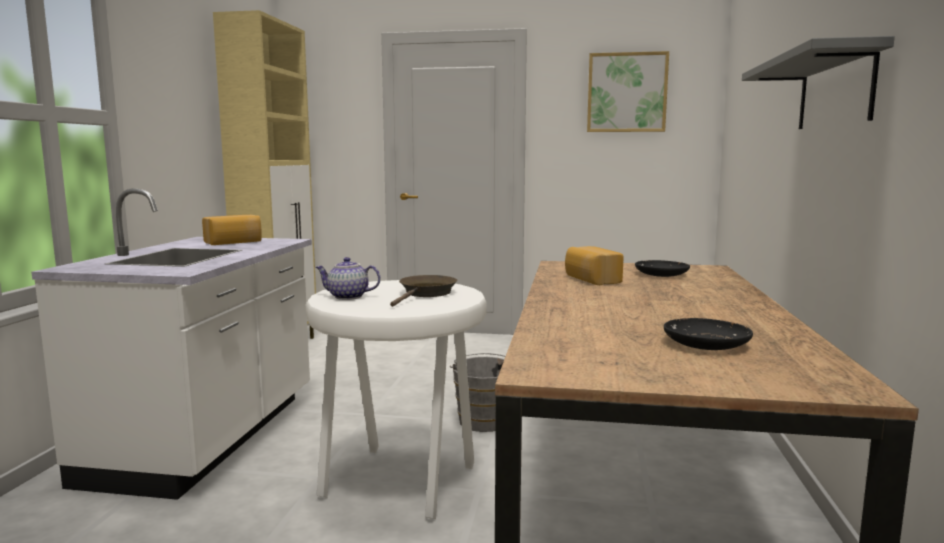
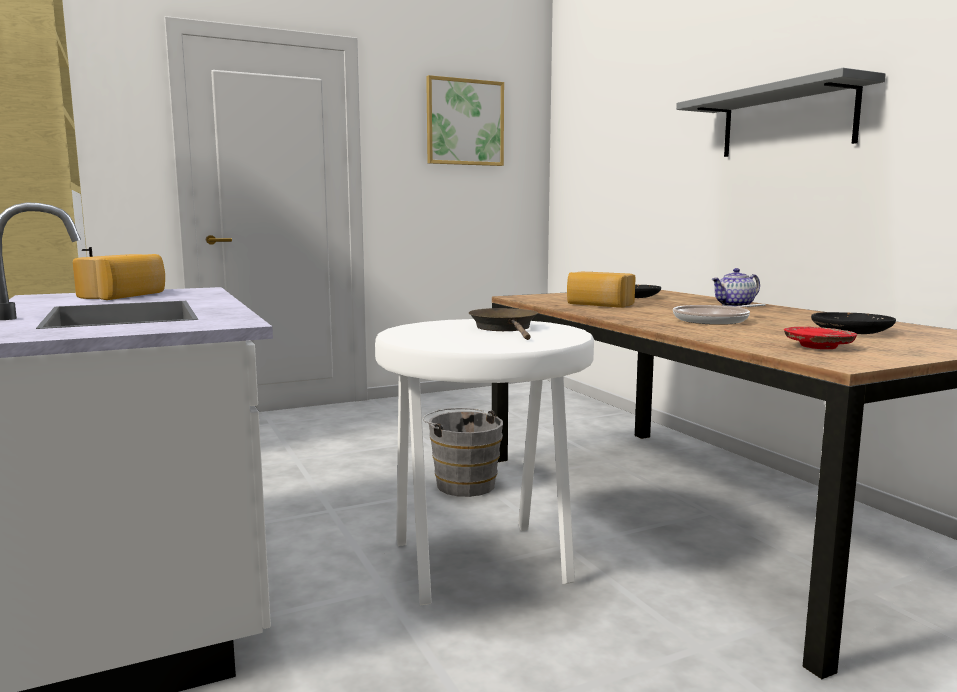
camera: 35 degrees left, 0 degrees up
teapot [315,257,381,300] -> teapot moved to [711,268,760,307]
none -> frying pan [673,304,766,325]
none -> red plate [784,327,857,349]

